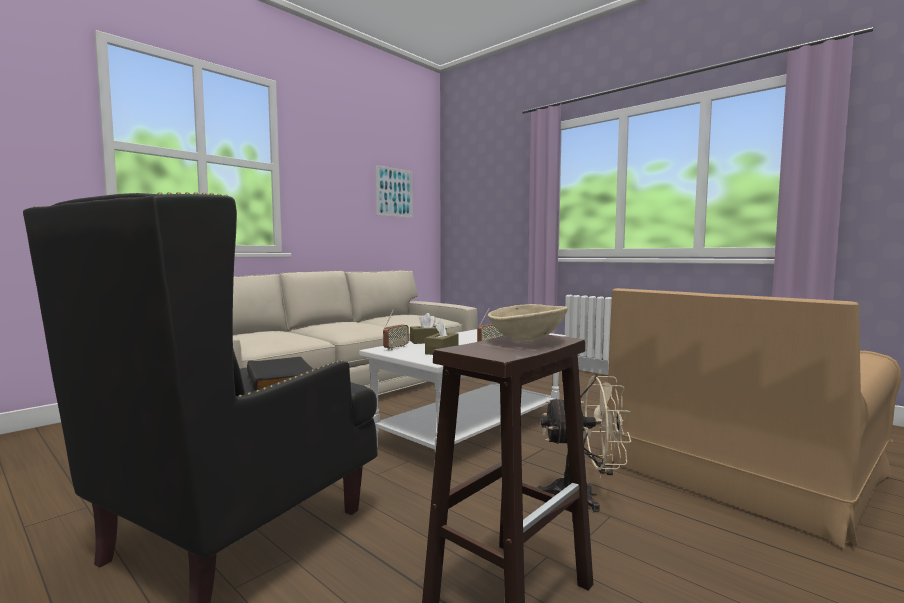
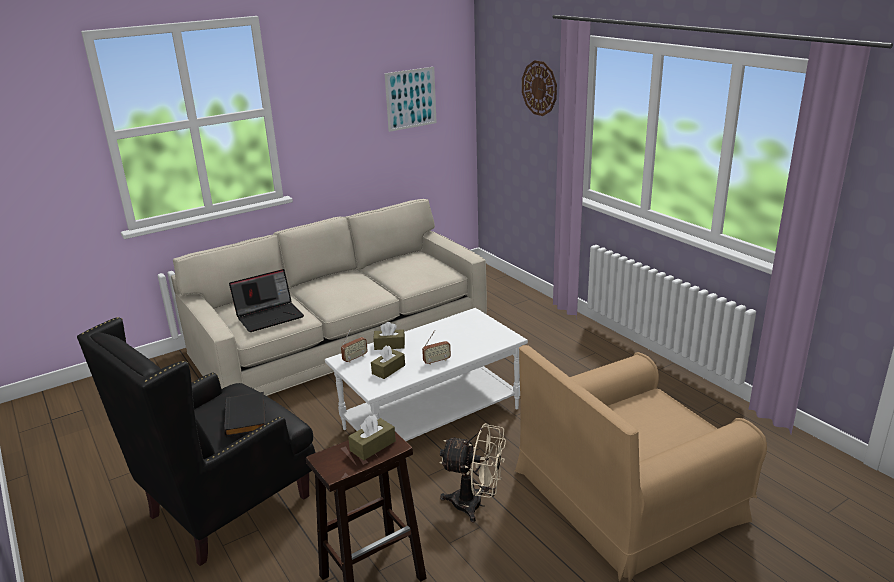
camera: 15 degrees right, 20 degrees up
beige bowl [488,304,568,341] -> brown tissue box [348,415,396,460]
none -> laptop [229,269,304,332]
none -> wall clock [522,60,557,116]

